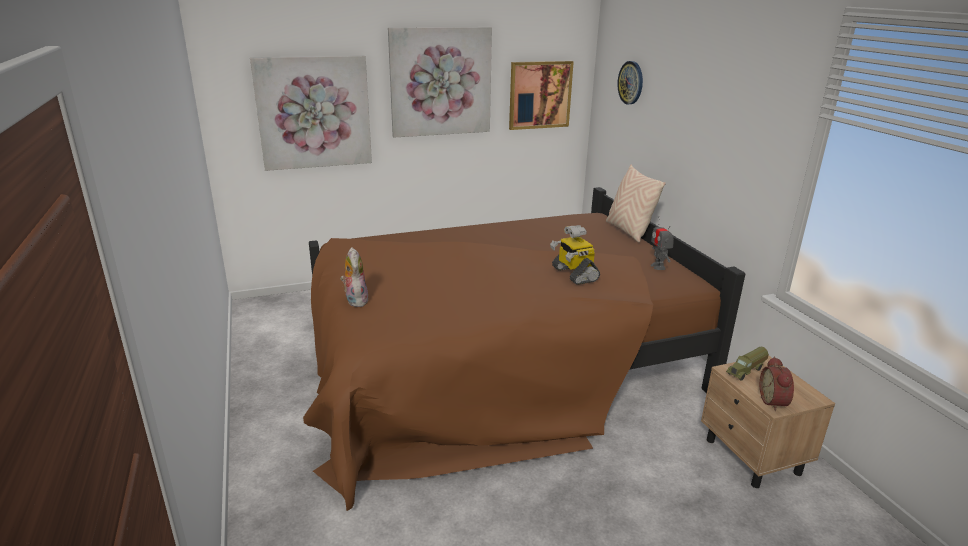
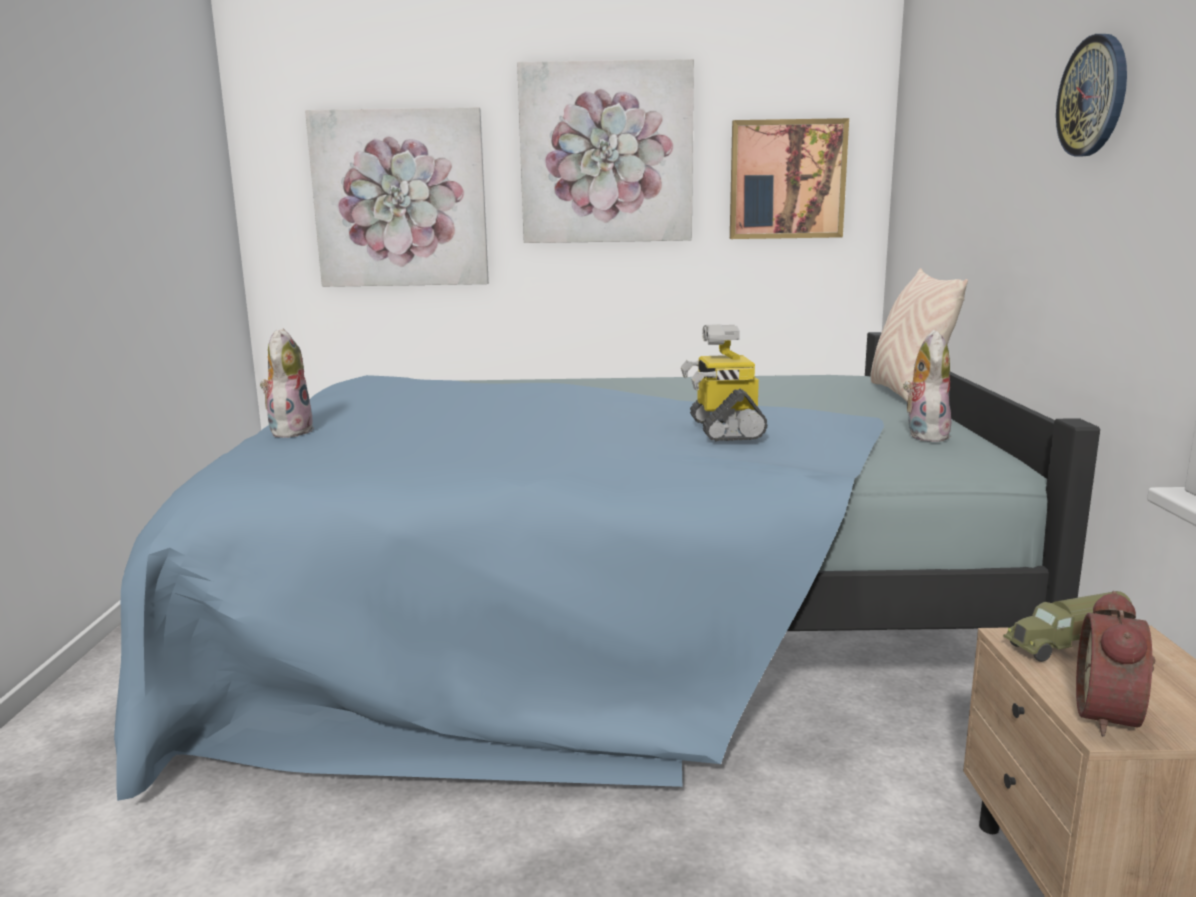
camera: 20 degrees right, 10 degrees down
brown bed [303,187,745,511] -> blue bed [114,332,1100,801]
wall clock [617,61,643,104] -> wall clock moved to [1056,34,1127,157]
toy robot [651,216,674,270] -> plush toy [903,330,951,442]

